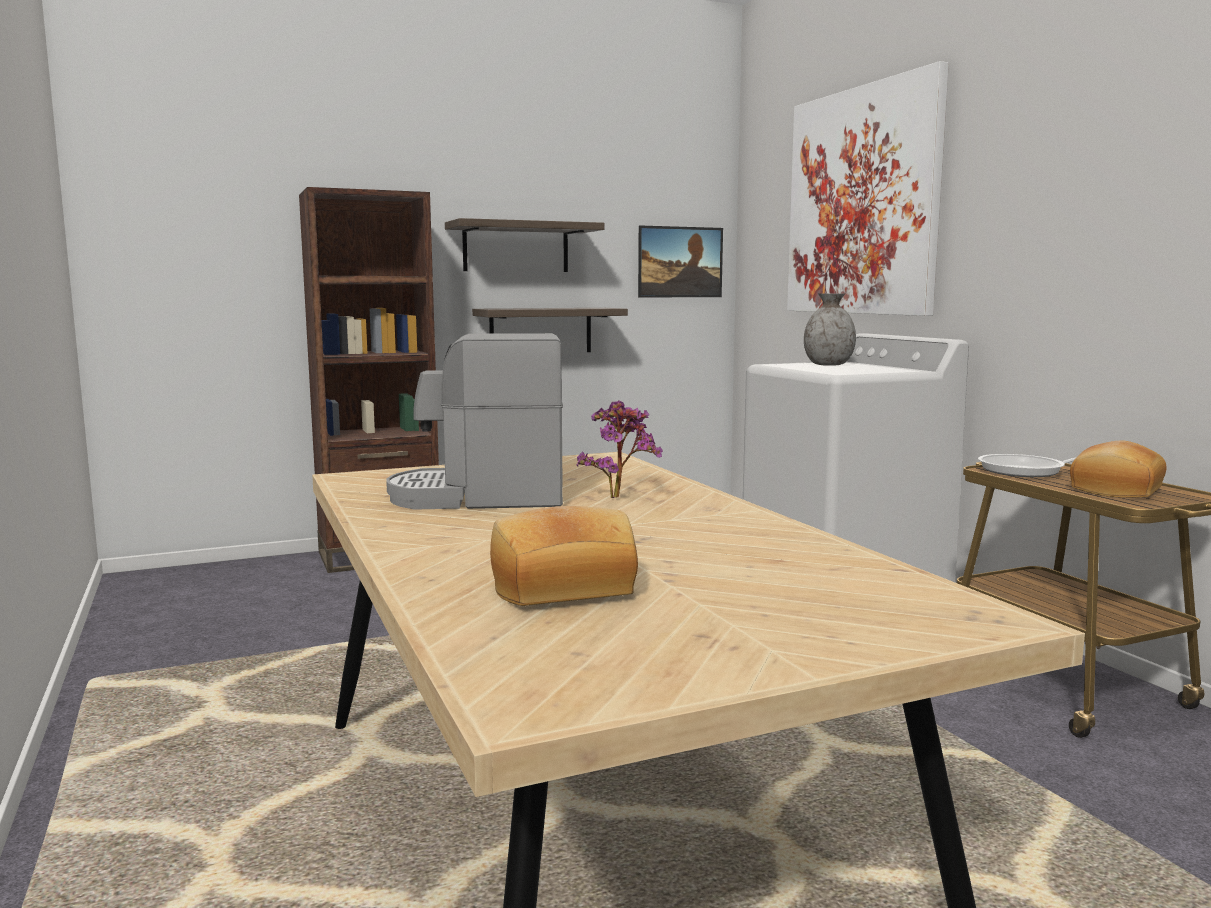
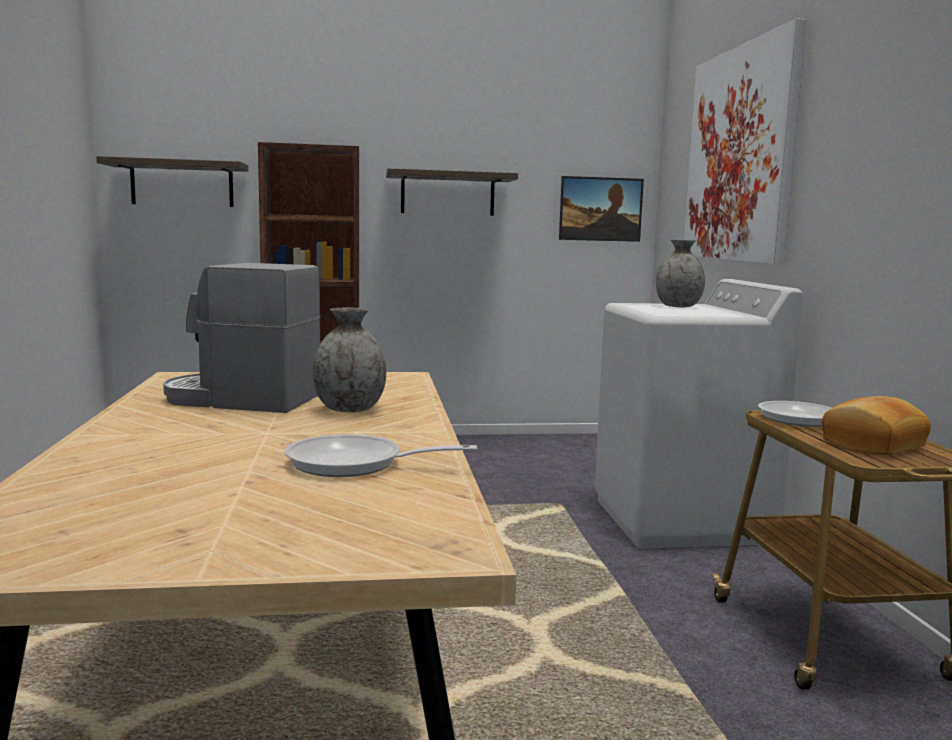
camera: 15 degrees right, 0 degrees up
shelf [472,308,628,352] -> shelf moved to [96,156,248,207]
bread [490,506,638,606] -> none
potted plant [577,400,663,498] -> grey vase [313,308,386,412]
none -> frying pan [284,434,477,477]

